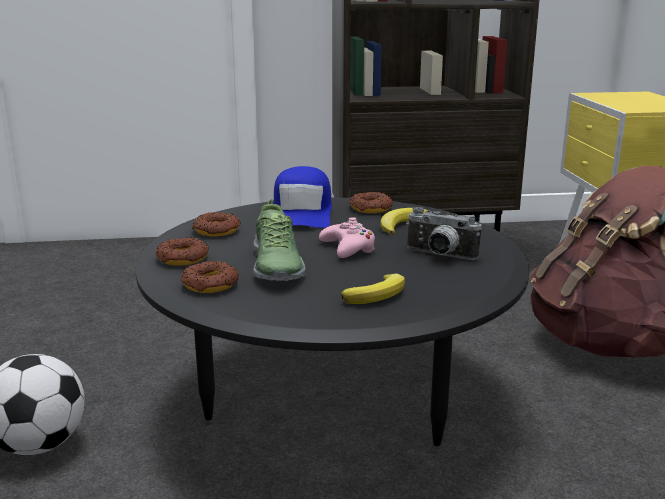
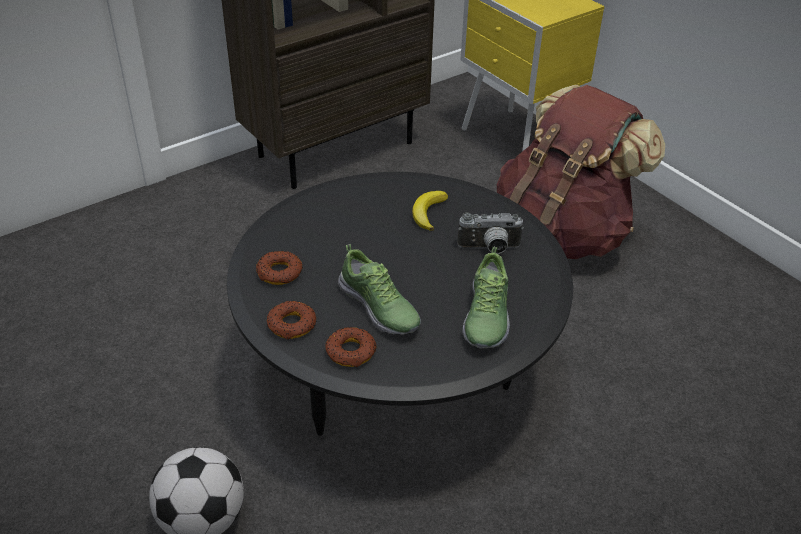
camera: 30 degrees left, 20 degrees up
blue cap [273,166,332,228] -> none
pink game controller [319,217,375,258] -> none
banana [341,274,405,304] -> shoe [462,247,510,349]
donut [349,192,393,213] -> none

